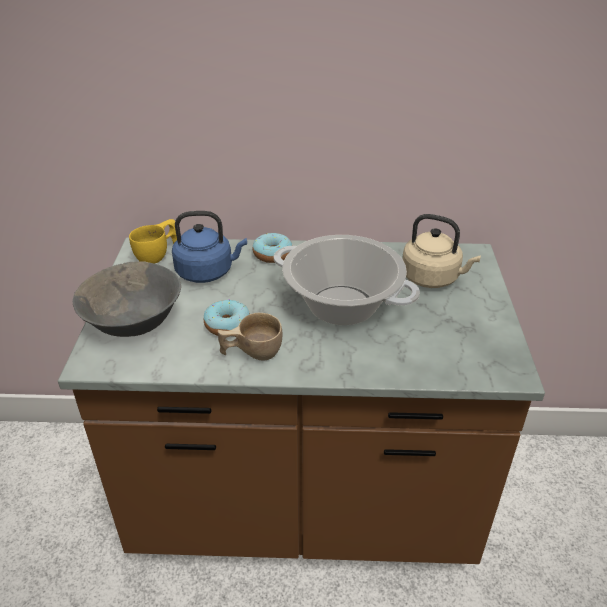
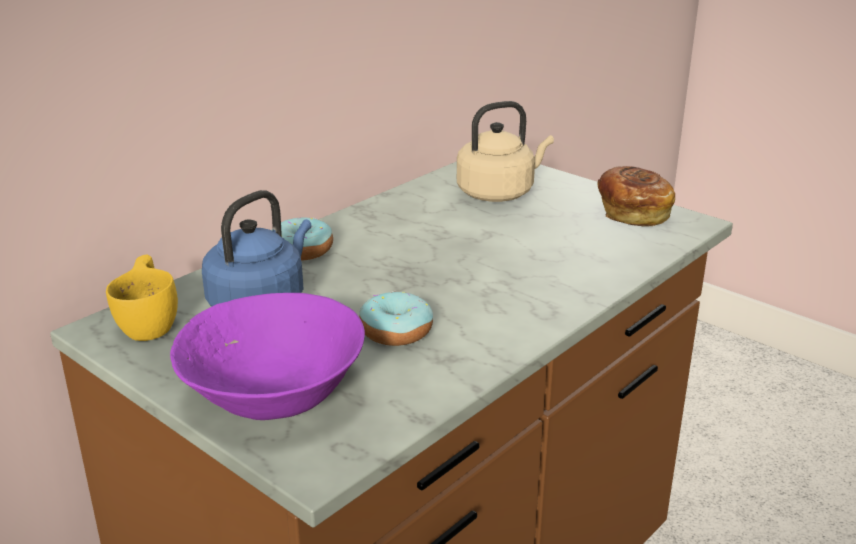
camera: 50 degrees left, 10 degrees down
grey bowl [73,262,181,337] -> purple bowl [170,293,365,420]
beige cup [218,313,282,360] -> none
cooking pot [273,235,420,325] -> none
none -> bread [597,166,675,227]

